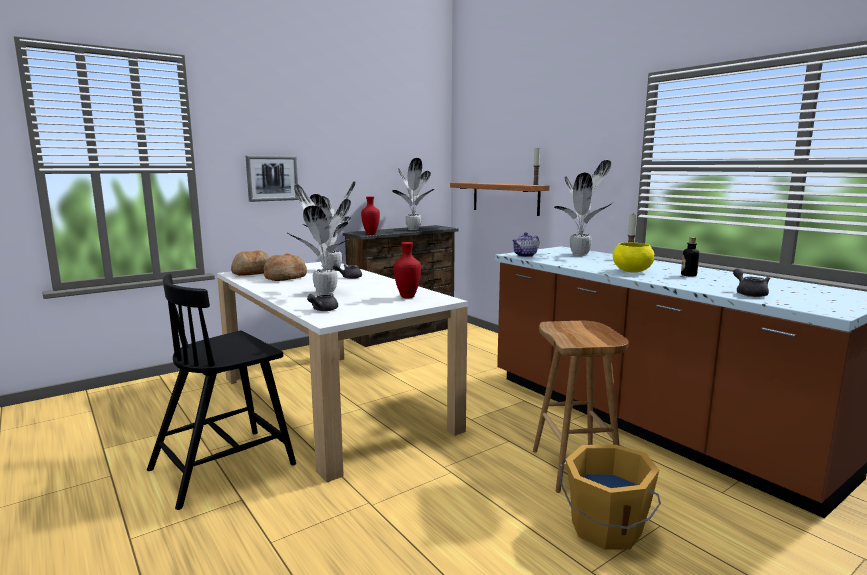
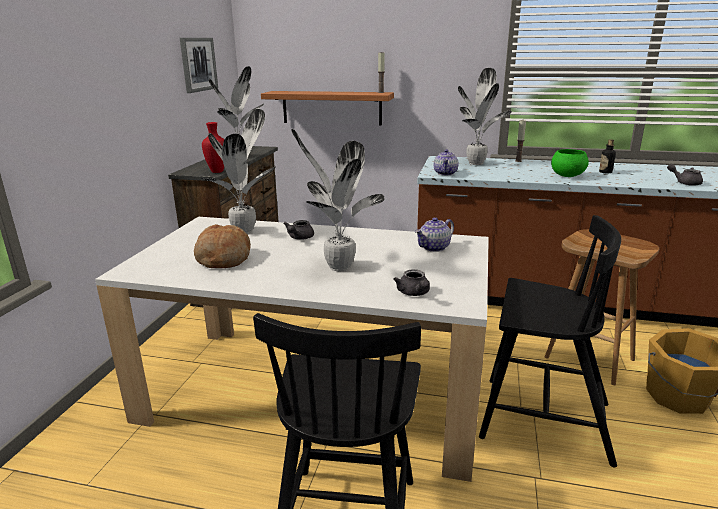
camera: 40 degrees left, 10 degrees up
bread [231,250,270,276] -> none
picture [246,156,298,202] -> picture moved to [180,38,218,93]
red vase [394,242,421,298] -> teapot [415,217,454,252]
yellow bowl [613,242,655,273] -> green bowl [551,149,589,177]
none -> black chair [479,215,621,468]

